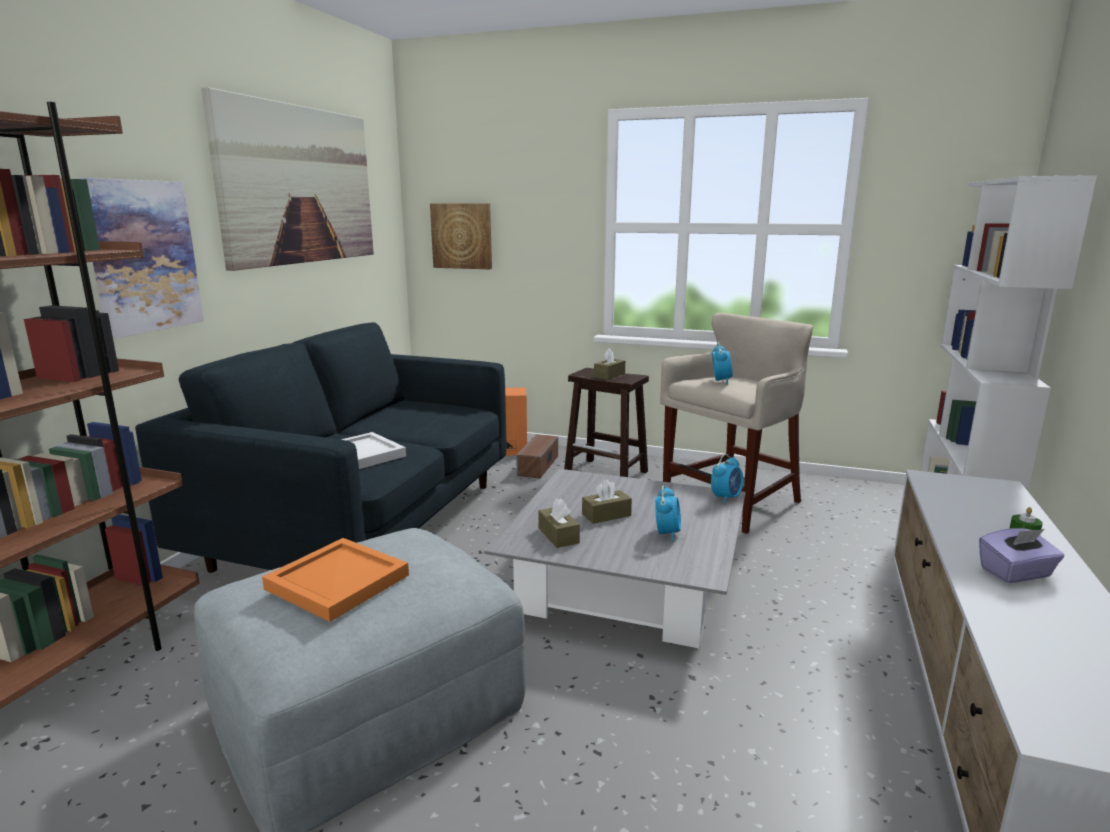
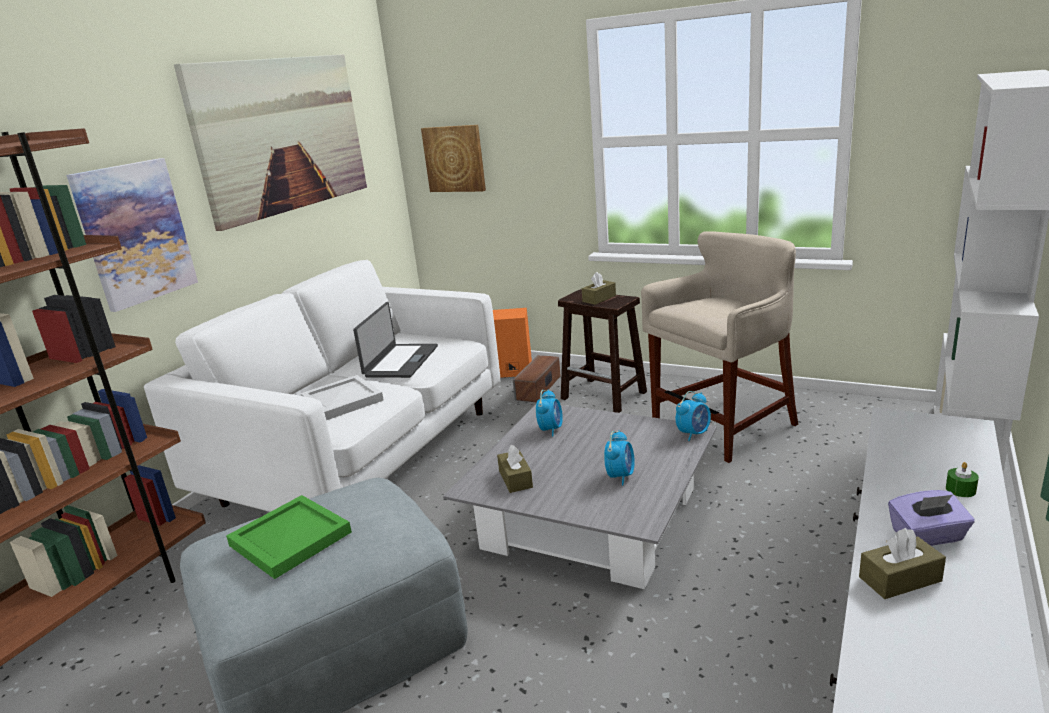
camera: 10 degrees right, 5 degrees up
blue sofa [135,322,507,573] -> white sofa [144,260,500,512]
orange tray [262,538,409,622] -> green tray [226,495,352,579]
brown tissue box [582,479,632,524] -> brown tissue box moved to [859,528,946,599]
alarm clock [712,342,732,385] -> alarm clock moved to [536,390,563,437]
none -> laptop [353,302,438,378]

